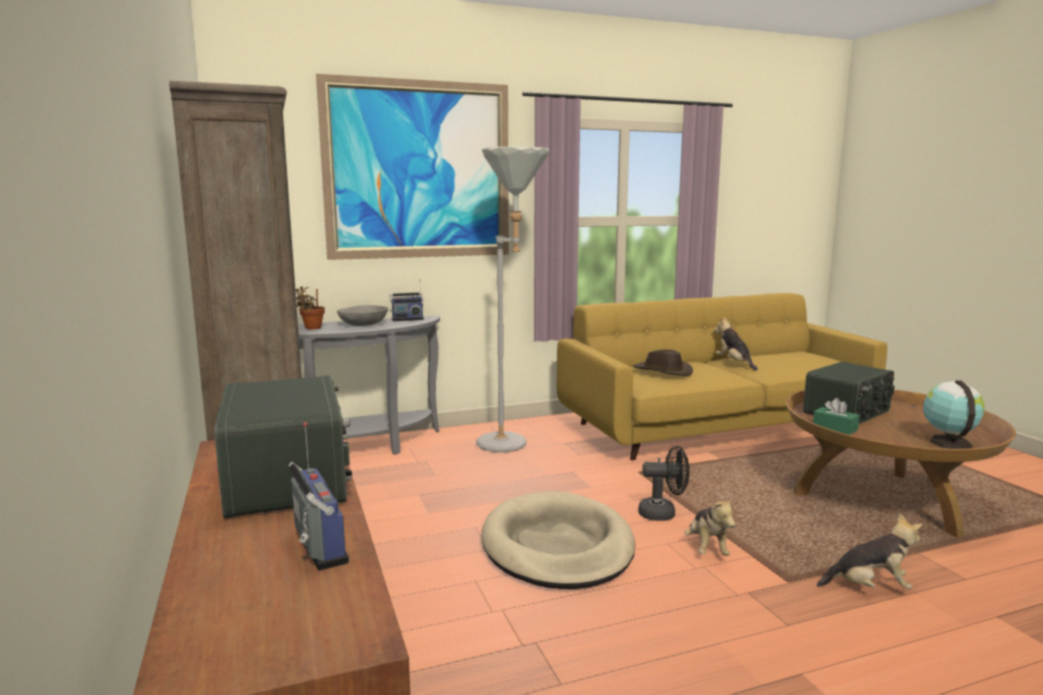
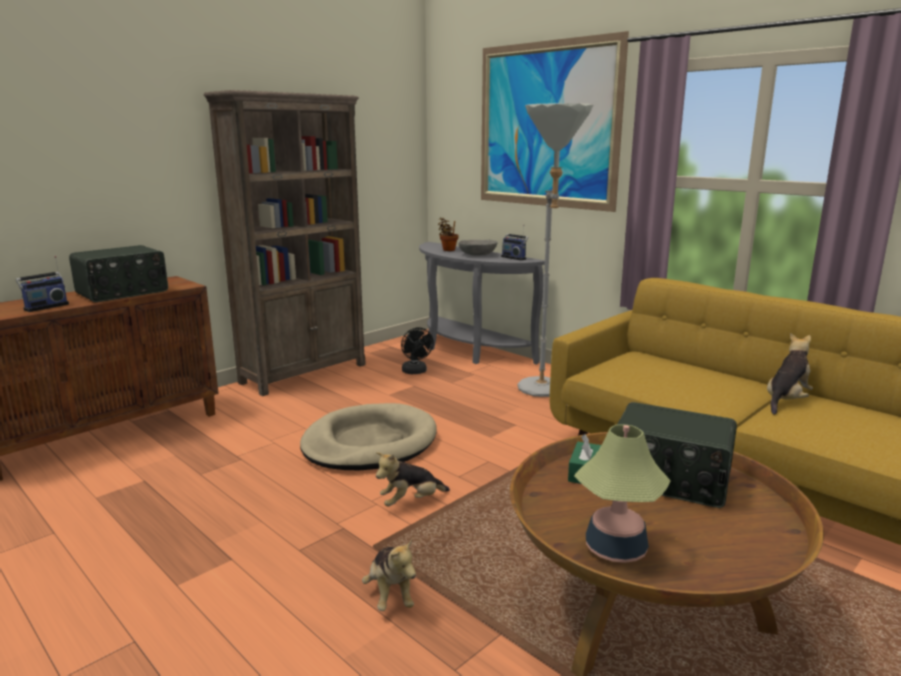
camera: 65 degrees right, 5 degrees up
brown hat [633,349,693,376] -> none
black fan [638,446,689,521] -> black fan moved to [401,327,434,374]
globe [923,380,985,449] -> table lamp [574,425,671,563]

